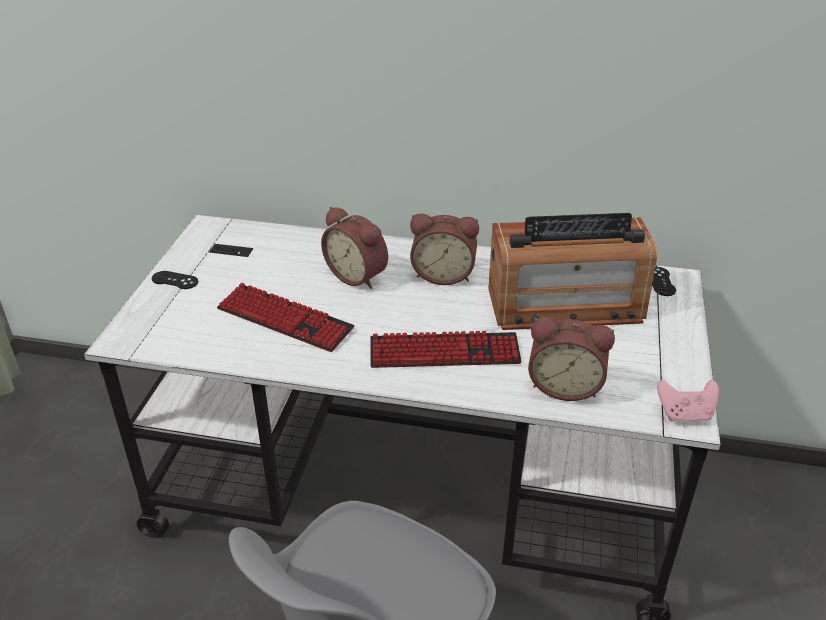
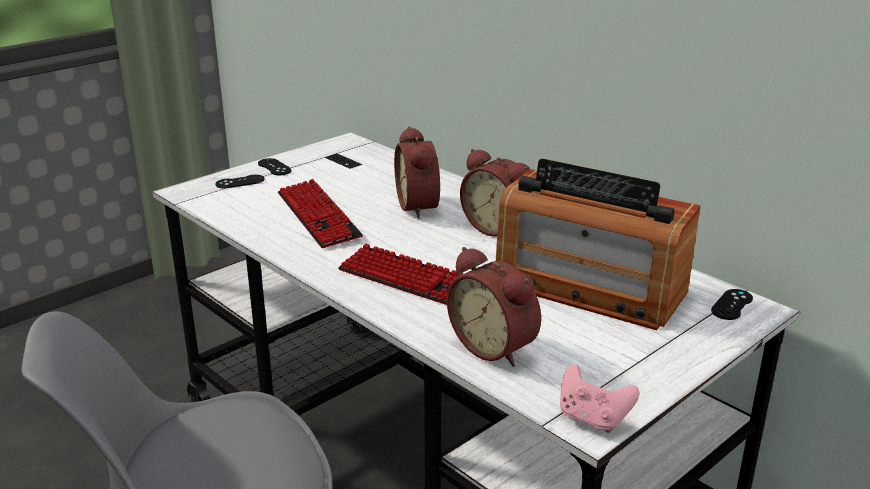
camera: 35 degrees right, 10 degrees down
none -> black game controller [215,175,265,188]

